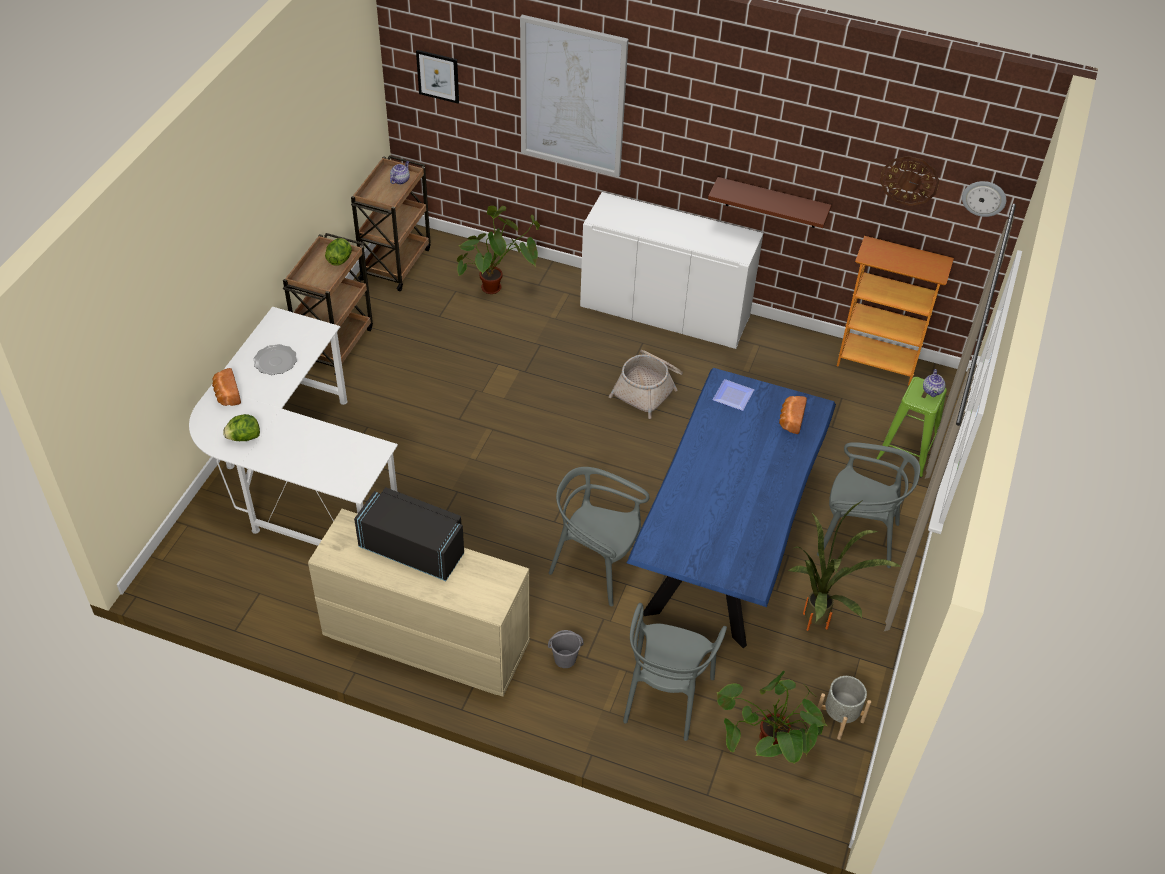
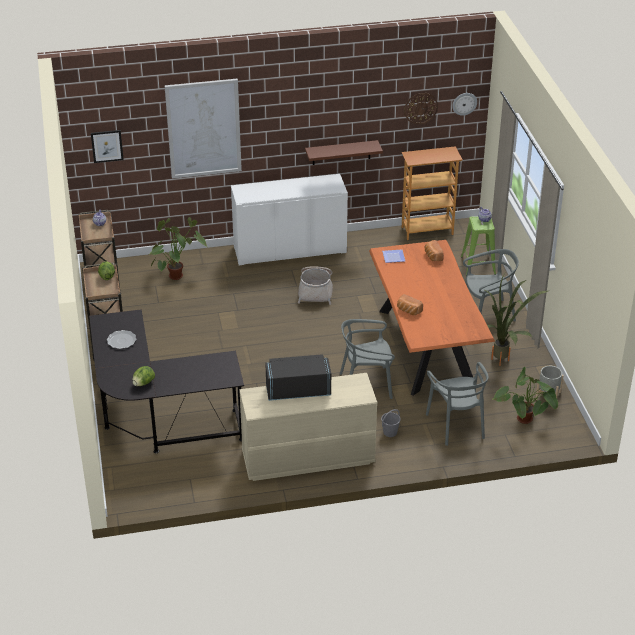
camera: 30 degrees left, 10 degrees down
white desk [189,307,398,546] -> black desk [89,309,244,453]
bread [212,368,241,406] -> bread moved to [397,294,423,315]
blue dining table [627,368,836,648] -> orange dining table [369,240,495,396]

